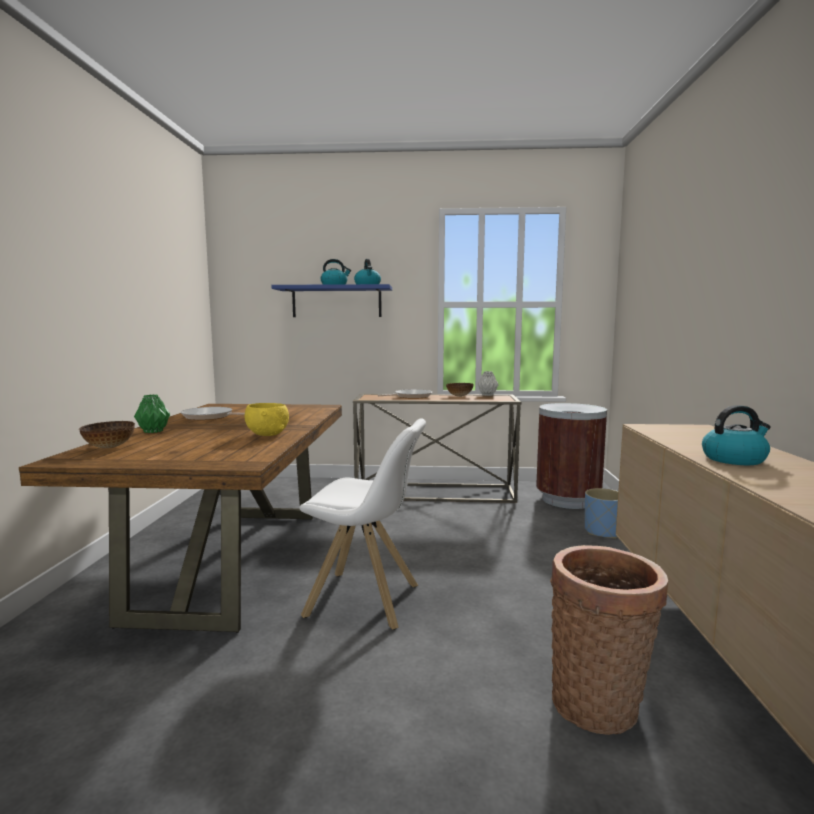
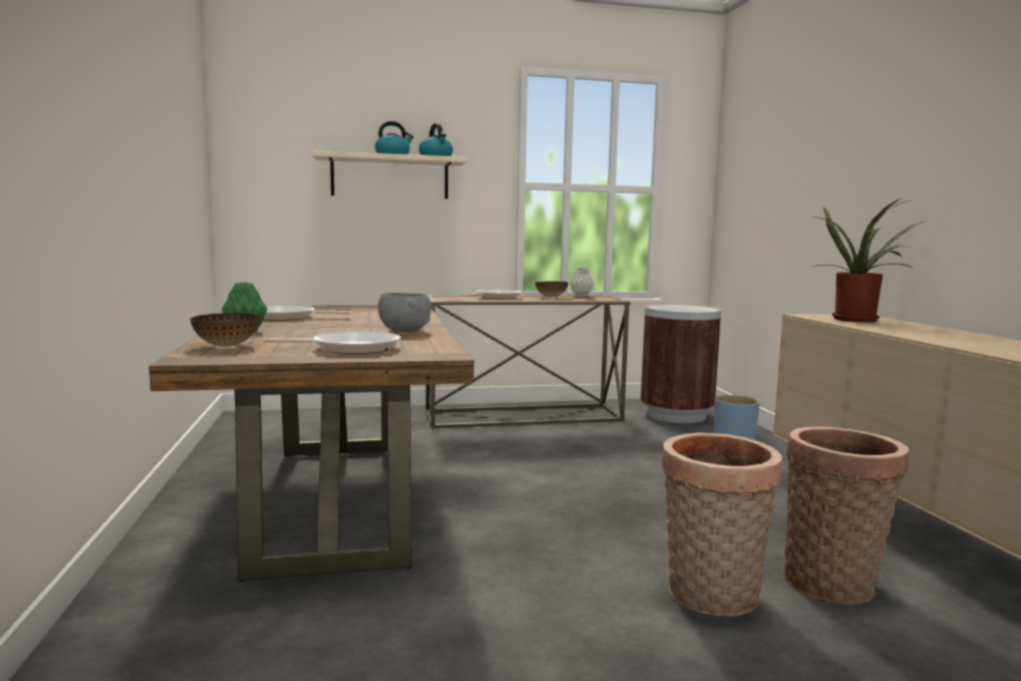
camera: 15 degrees left, 0 degrees up
yellow bowl [245,403,289,436] -> grey bowl [378,293,431,332]
blue shelf [271,284,392,317] -> beige shelf [312,150,468,199]
white chair [300,418,426,630] -> none
kettle [702,405,771,465] -> none
none -> frying pan [264,331,401,354]
none -> basket [661,433,782,617]
none -> potted plant [812,198,926,322]

